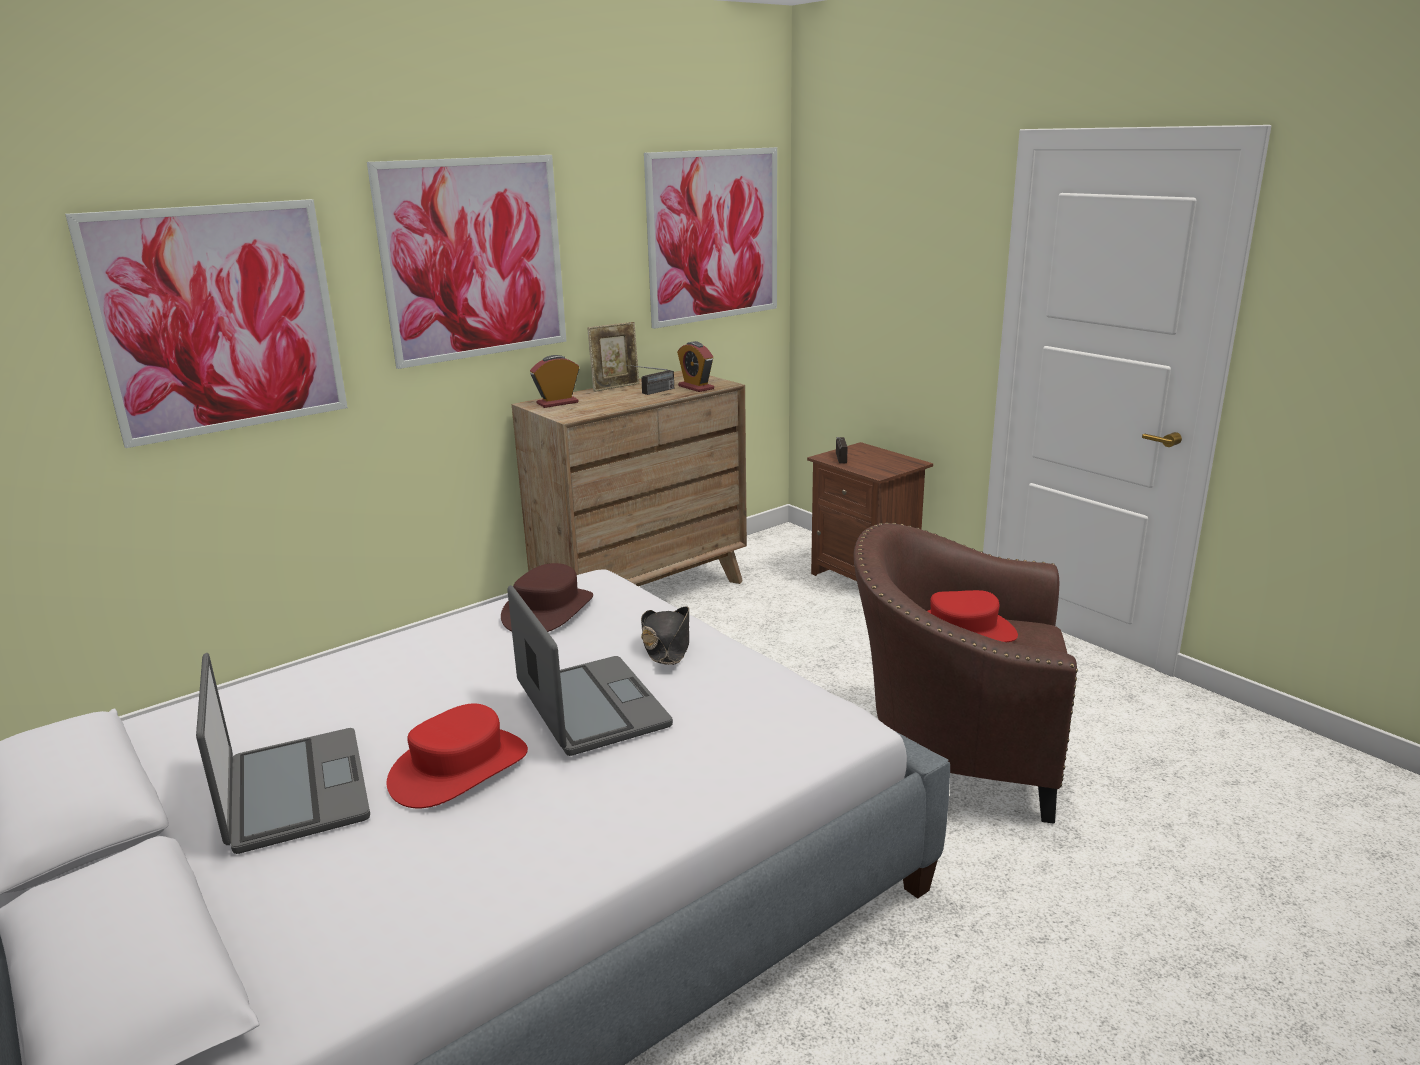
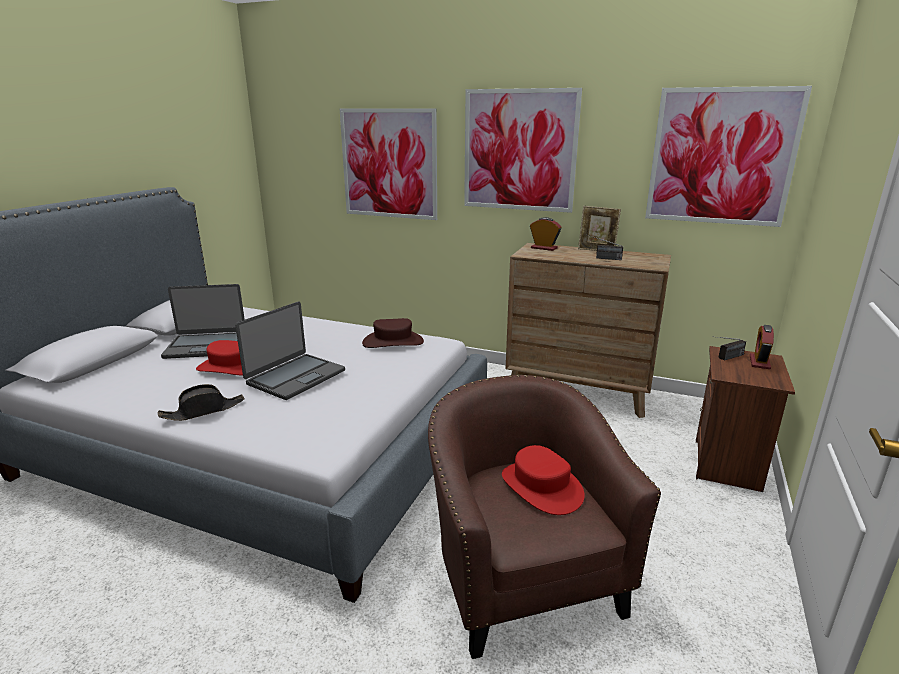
camera: 60 degrees right, 0 degrees up
laptop [196,653,370,854] -> laptop turned 45 degrees clockwise [161,284,245,359]
black hat [641,606,689,665] -> black hat moved to [157,384,244,421]
alarm clock [677,341,714,392] -> alarm clock moved to [750,325,774,369]

